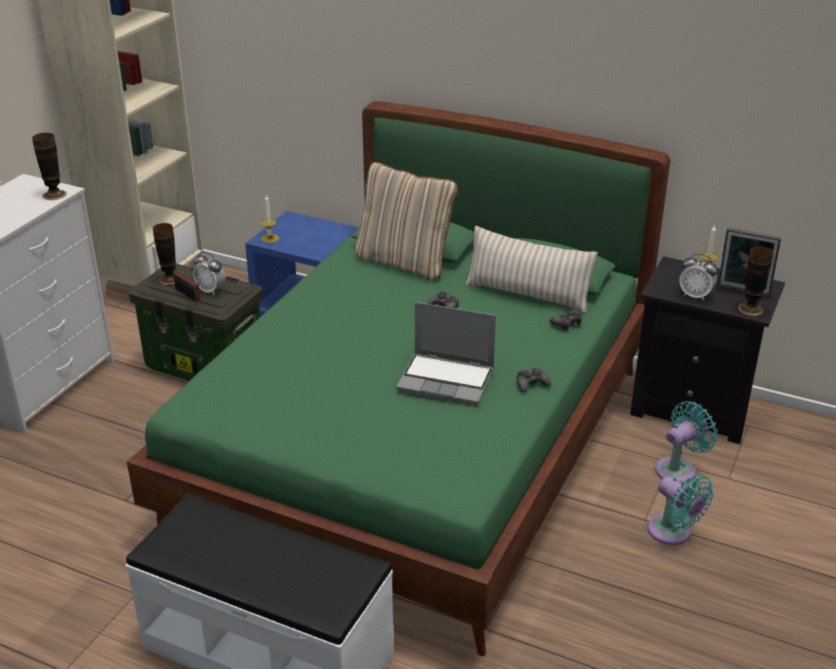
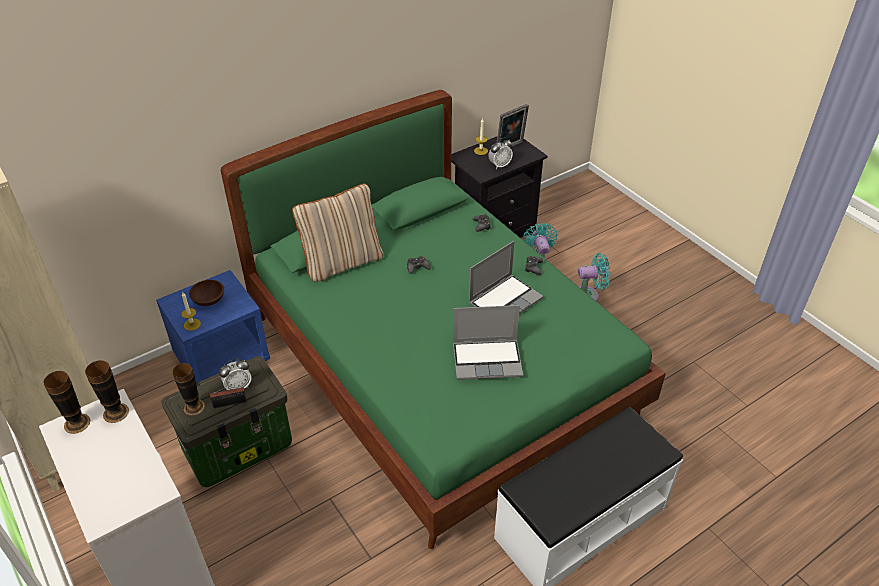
camera: 60 degrees left, 10 degrees up
beige pillow [465,226,598,314] -> none
vase [738,246,773,316] -> vase moved to [43,371,90,434]
none -> brown bowl [189,280,224,306]
none -> laptop [453,305,523,380]

